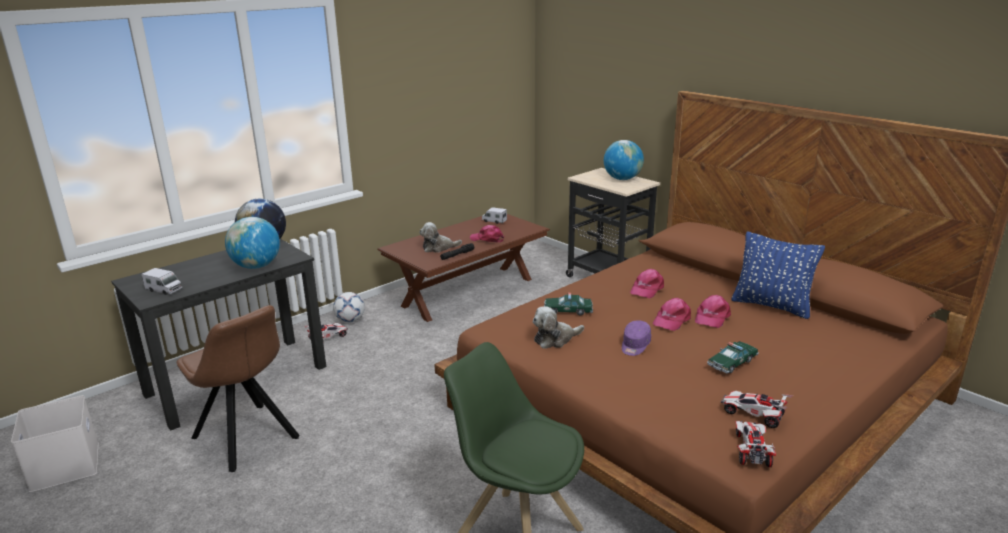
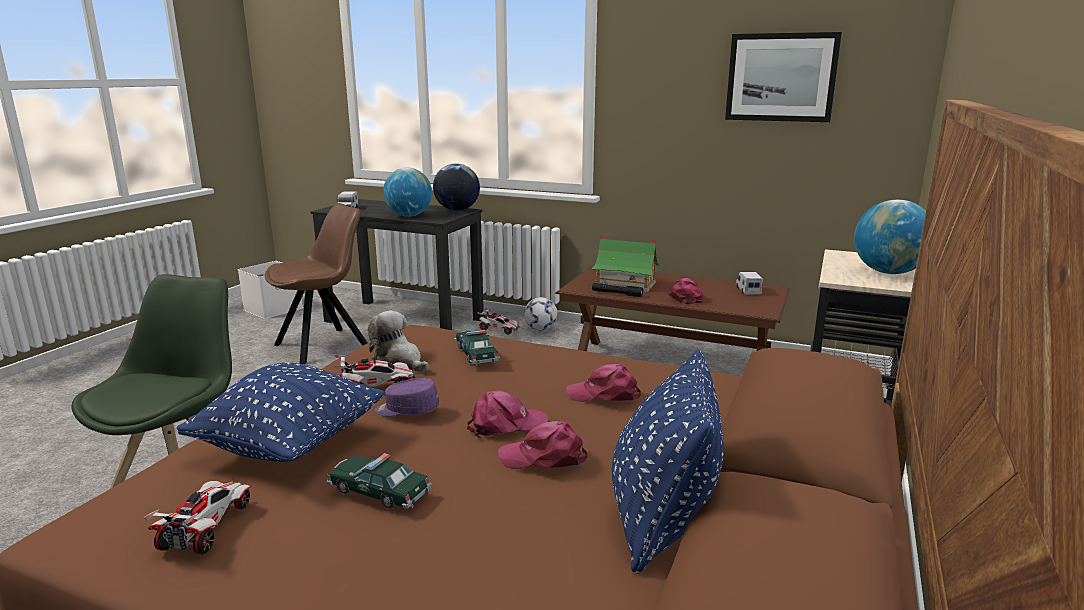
camera: 65 degrees right, 5 degrees down
brown chair [176,305,299,472] -> brown chair turned 150 degrees counterclockwise [265,203,368,365]
plush toy [419,222,462,253] -> toy house [591,235,661,292]
pink cap [653,298,691,331] -> pink cap turned 150 degrees clockwise [467,390,548,438]
toy car [735,421,776,467] -> toy car moved to [333,354,415,387]
none -> blue pillow [177,363,385,462]
none -> picture [725,32,842,122]

